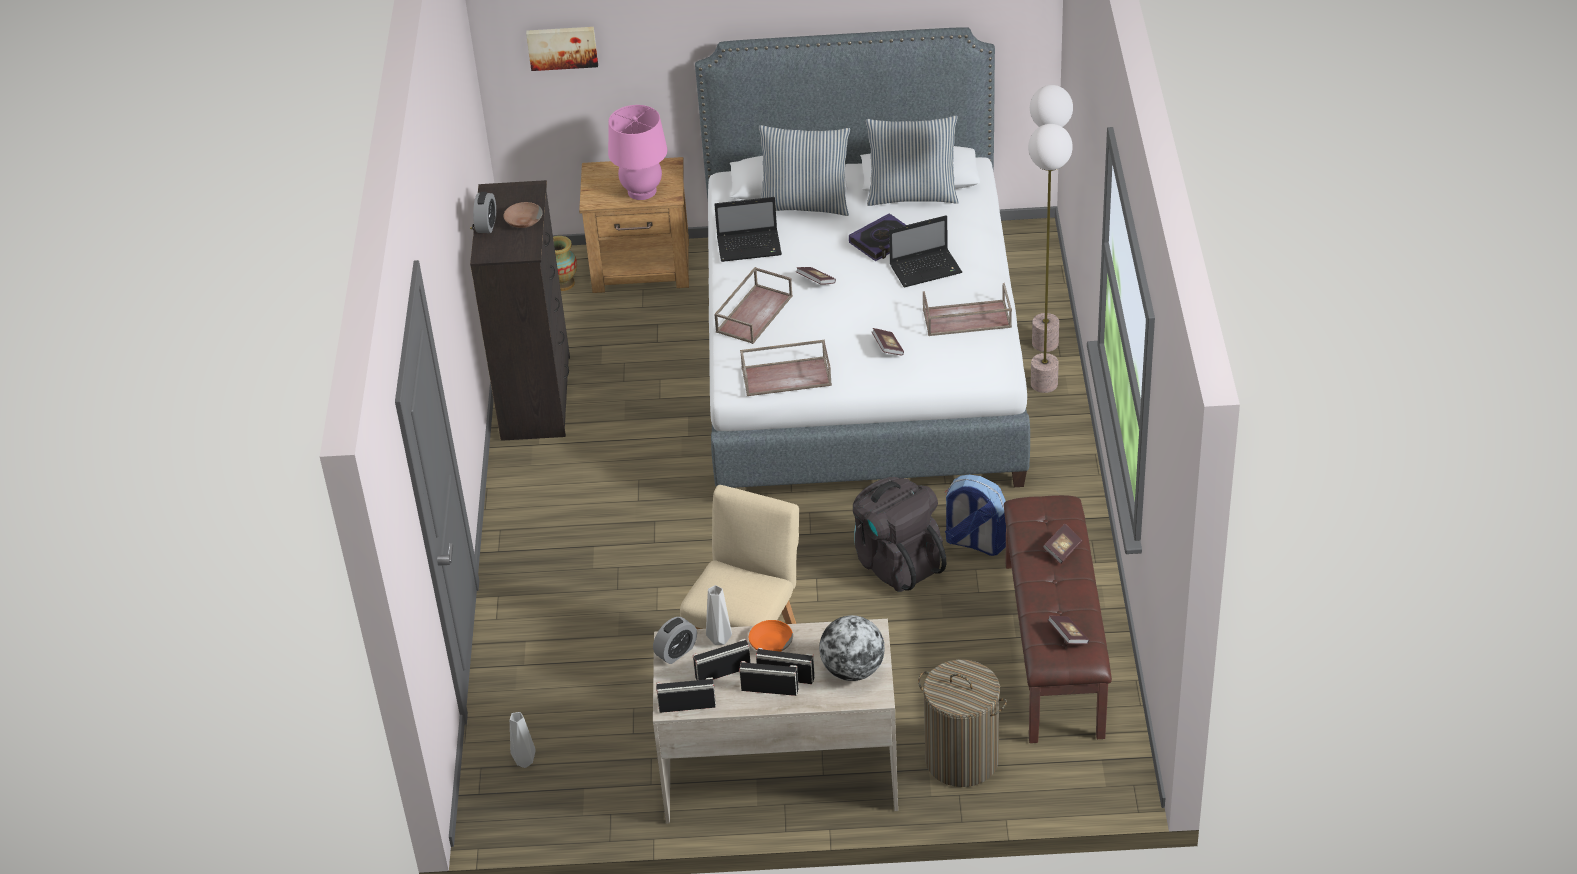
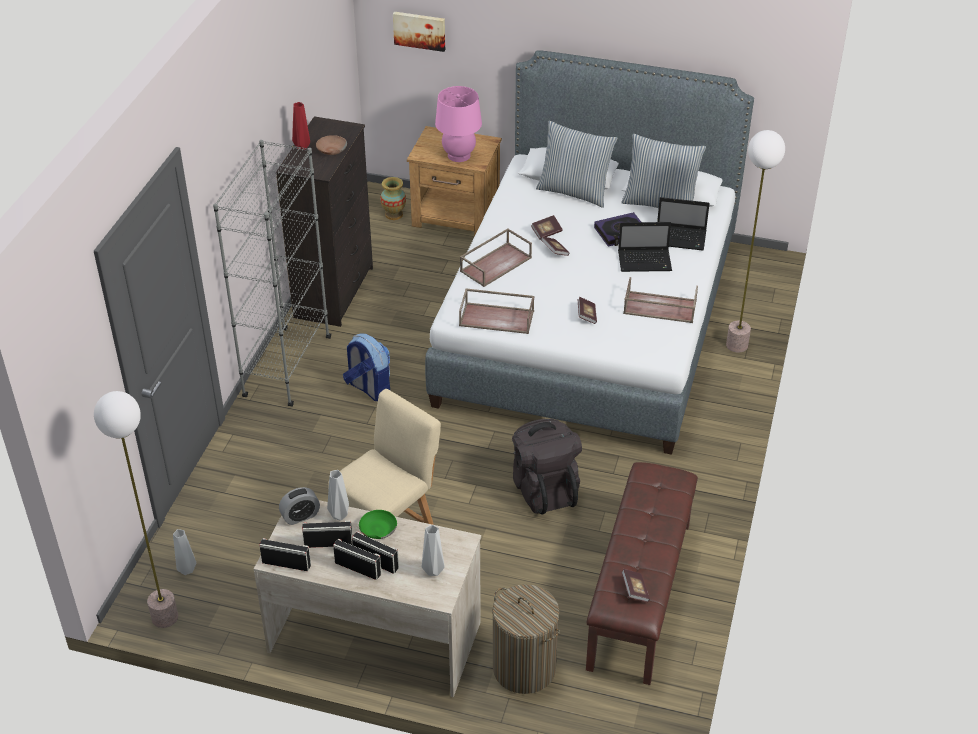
camera: 15 degrees right, 0 degrees up
alarm clock [473,192,496,233] -> red vase [292,102,310,150]
laptop [714,197,782,262] -> laptop moved to [657,197,710,251]
orange bowl [749,620,793,652] -> green bowl [359,510,397,539]
globe [819,615,885,681] -> grey vase [422,525,445,576]
backpack [945,475,1006,556] -> backpack moved to [343,333,390,401]
floor lamp [1028,124,1073,393] -> floor lamp moved to [94,391,178,628]
book [1043,524,1082,564] -> book moved to [531,215,563,240]
none -> grey bookcase [213,140,331,407]

